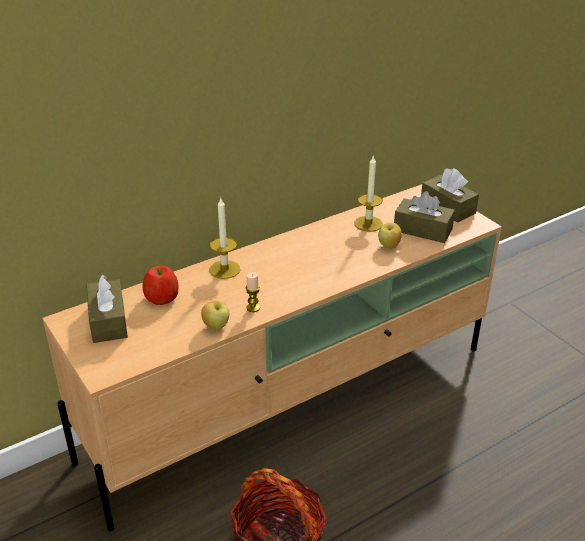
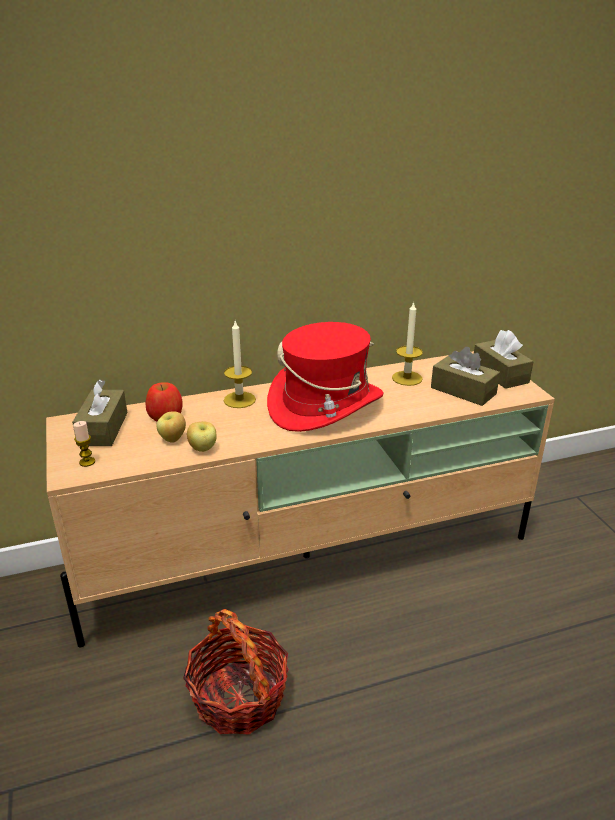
camera: 15 degrees right, 5 degrees down
candle [246,272,260,312] -> candle moved to [73,421,95,467]
apple [378,223,402,249] -> apple moved to [157,411,186,443]
none -> red hat [267,322,383,432]

